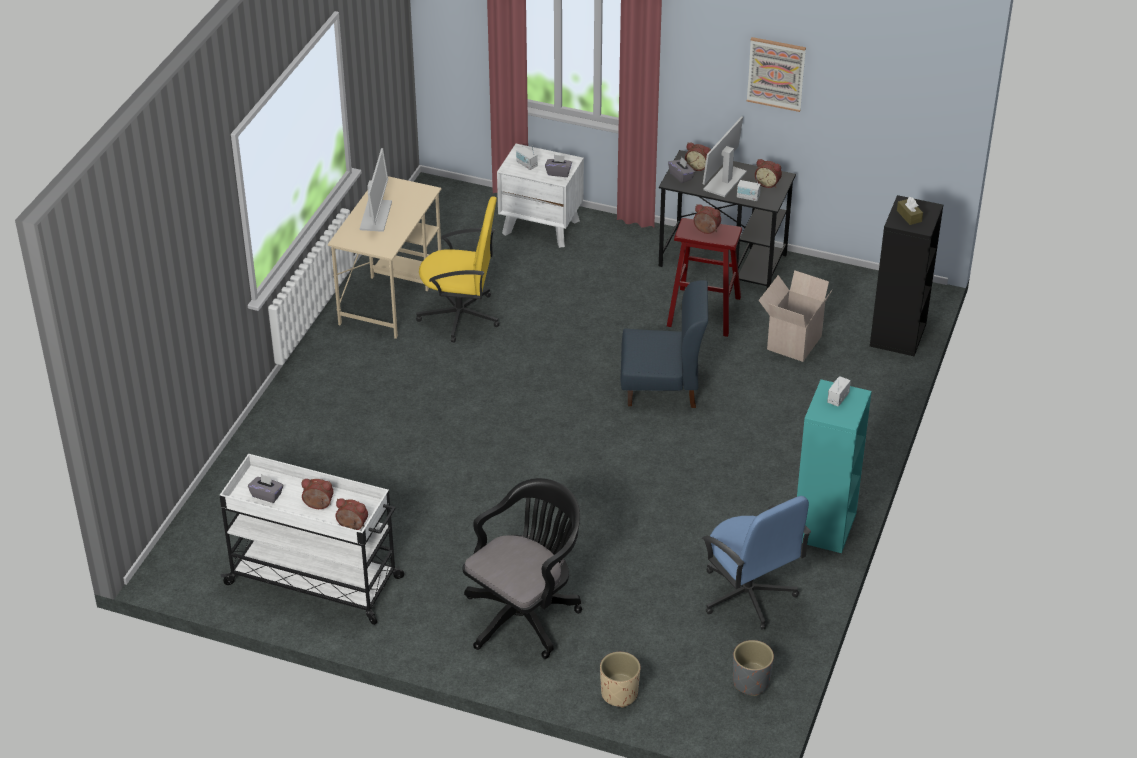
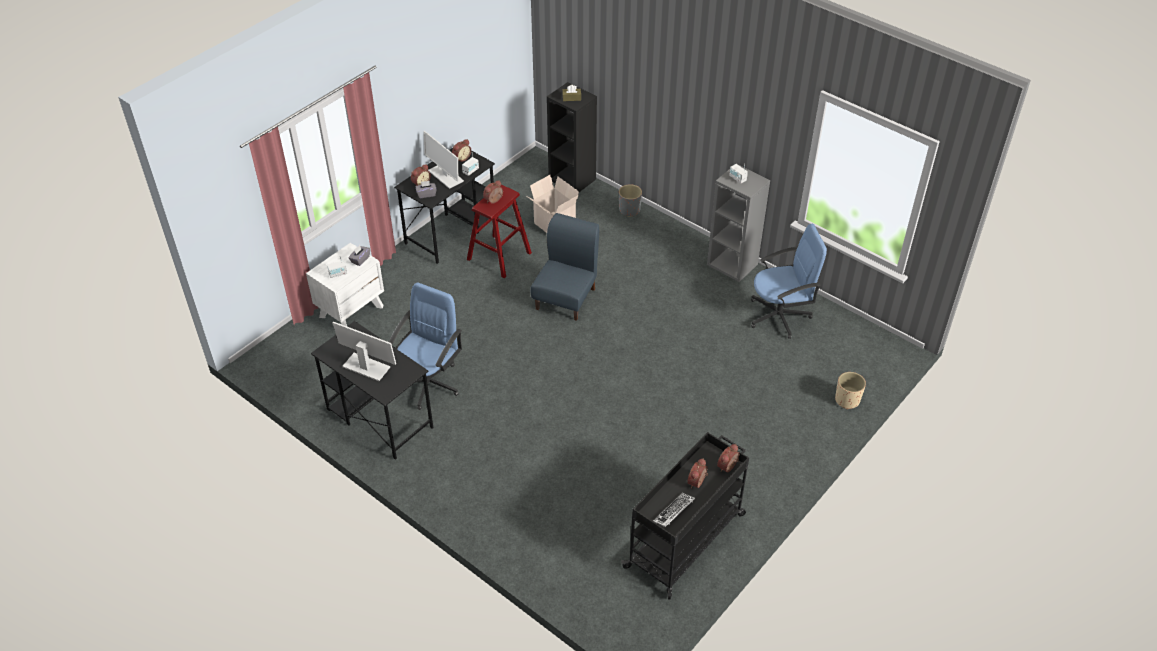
camera: 70 degrees left, 5 degrees up
white cart [219,454,404,625] -> black cart [621,432,749,600]
grey tissue box [248,474,283,503] -> keyboard [653,493,695,527]
beige desk [328,176,441,339] -> black desk [311,321,433,460]
yellow office chair [416,196,500,343] -> blue office chair [388,283,462,410]
black office chair [463,478,582,659] -> none
grey planter [733,640,774,696] -> grey planter moved to [619,184,642,217]
picture [747,37,806,112] -> none
turquoise bookcase [797,379,872,553] -> grey bookcase [707,165,770,282]

